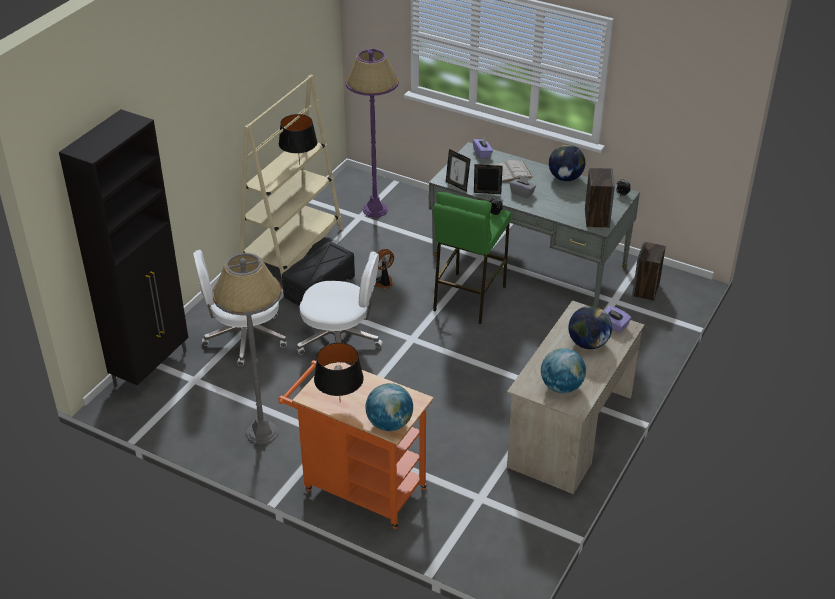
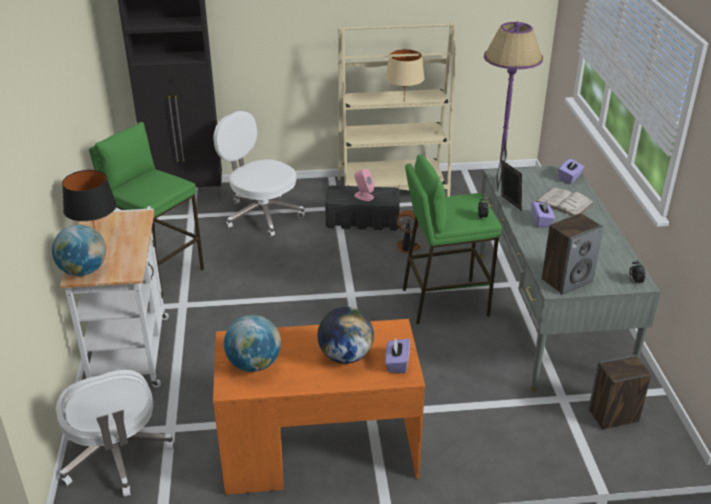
camera: 55 degrees right, 5 degrees down
grey floor lamp [212,253,281,444] -> green stool [89,122,204,296]
orange cart [278,360,434,529] -> white cart [60,206,169,387]
black table lamp [279,114,317,165] -> beige table lamp [385,49,425,99]
white office chair [297,251,383,364] -> white office chair moved to [56,370,174,496]
beige desk [507,300,645,494] -> orange desk [213,319,425,495]
grey tissue box [510,175,536,198] -> purple tissue box [531,199,555,227]
globe [549,145,585,181] -> none
none -> pink speaker [354,169,375,201]

